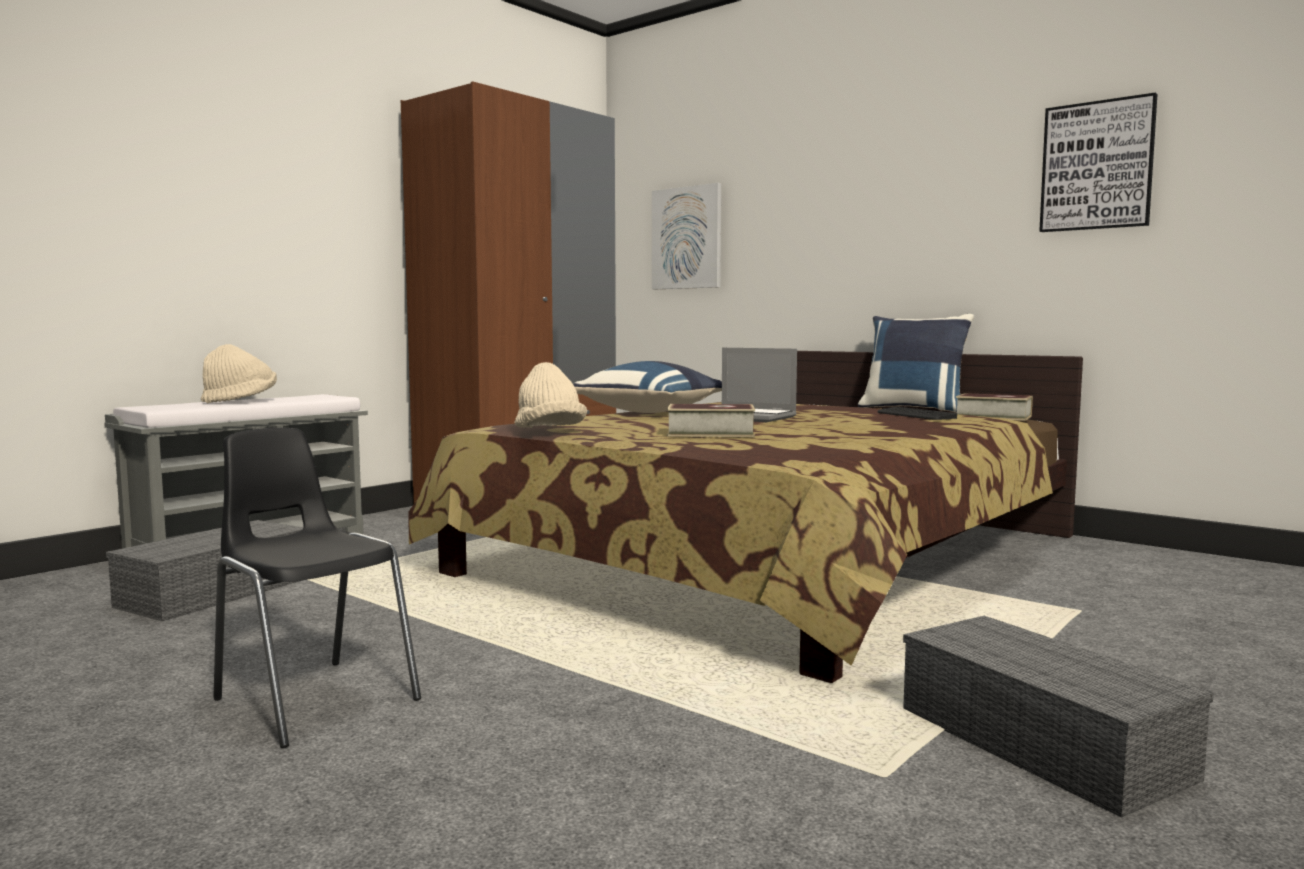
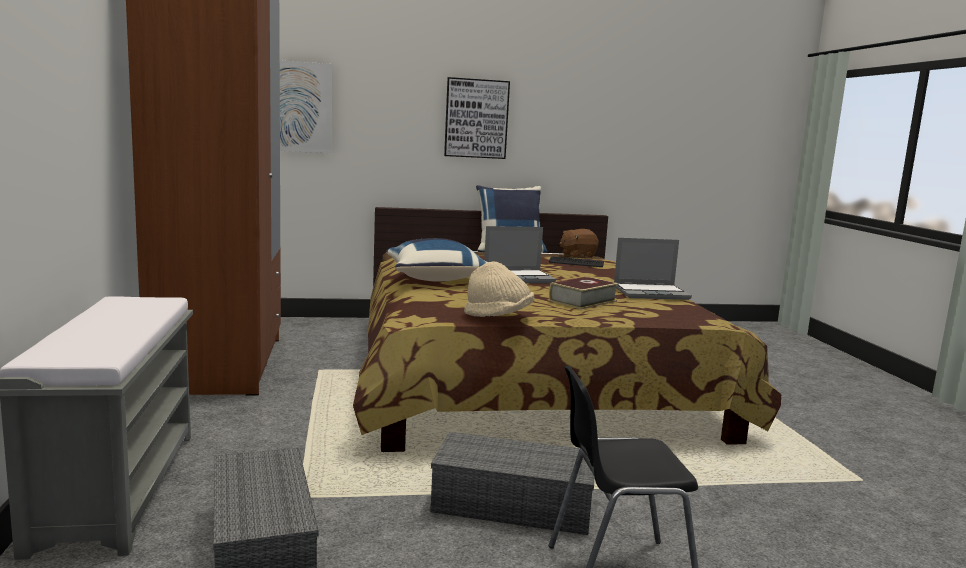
camera: 50 degrees left, 5 degrees up
beige hat [201,344,277,403] -> none
grey storage box [903,616,1214,818] -> grey storage box moved to [431,432,595,535]
book [956,393,1033,421] -> brown plush toy [560,229,599,258]
picture [1039,92,1158,232] -> picture moved to [444,77,510,159]
none -> laptop [614,238,692,300]

